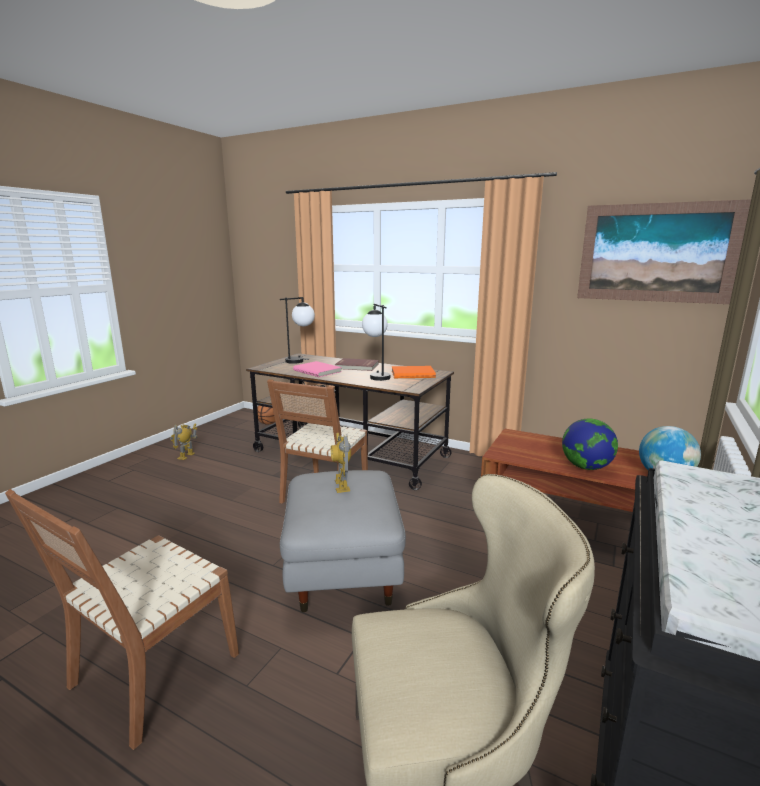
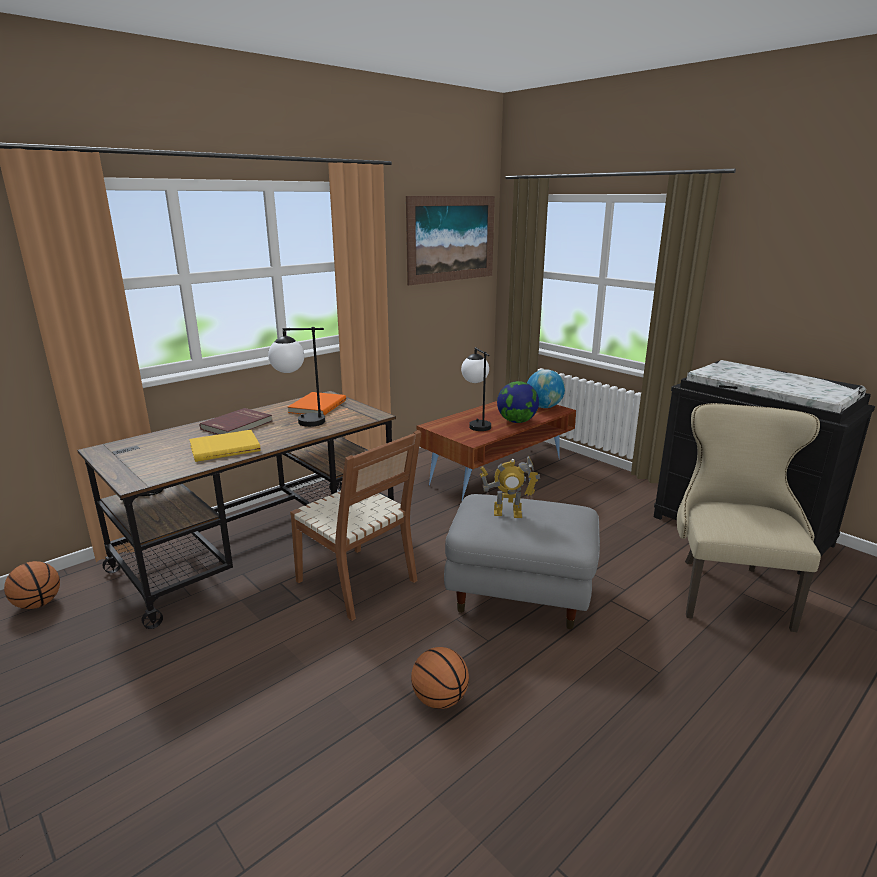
camera: 70 degrees left, 5 degrees up
chair [5,489,239,750] -> none
toy robot [170,423,197,460] -> none
table lamp [280,297,315,364] -> table lamp moved to [461,347,491,431]
pink book [293,361,342,377] -> yellow book [189,430,261,462]
none -> basketball [411,647,469,709]

